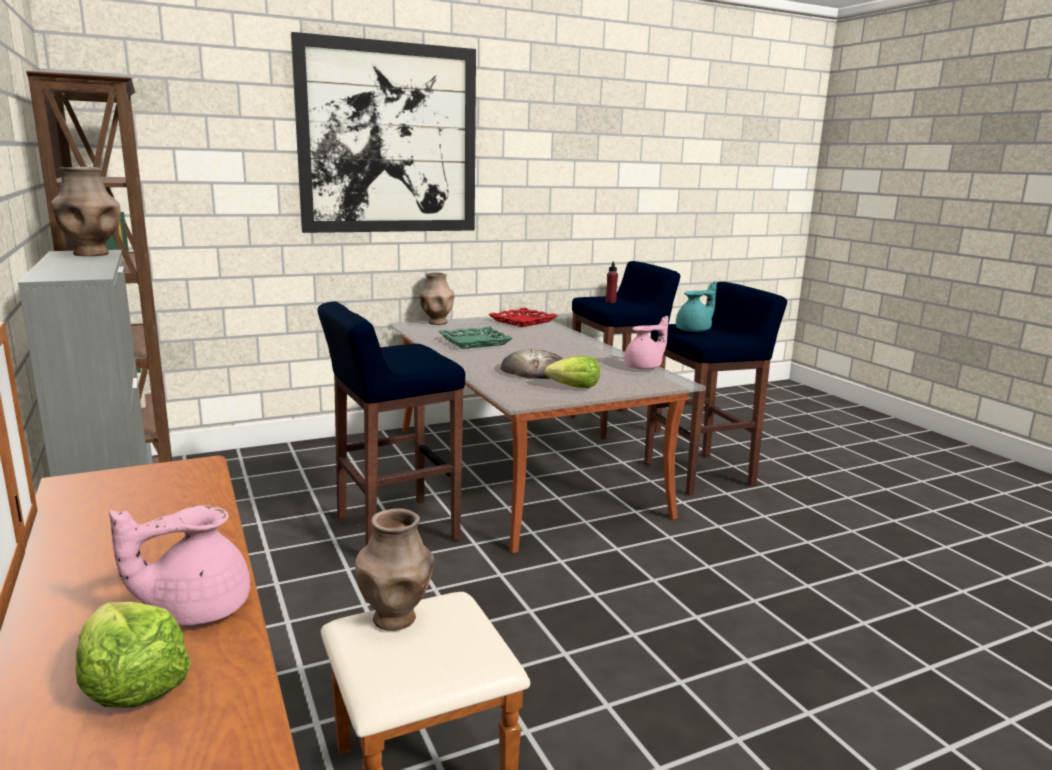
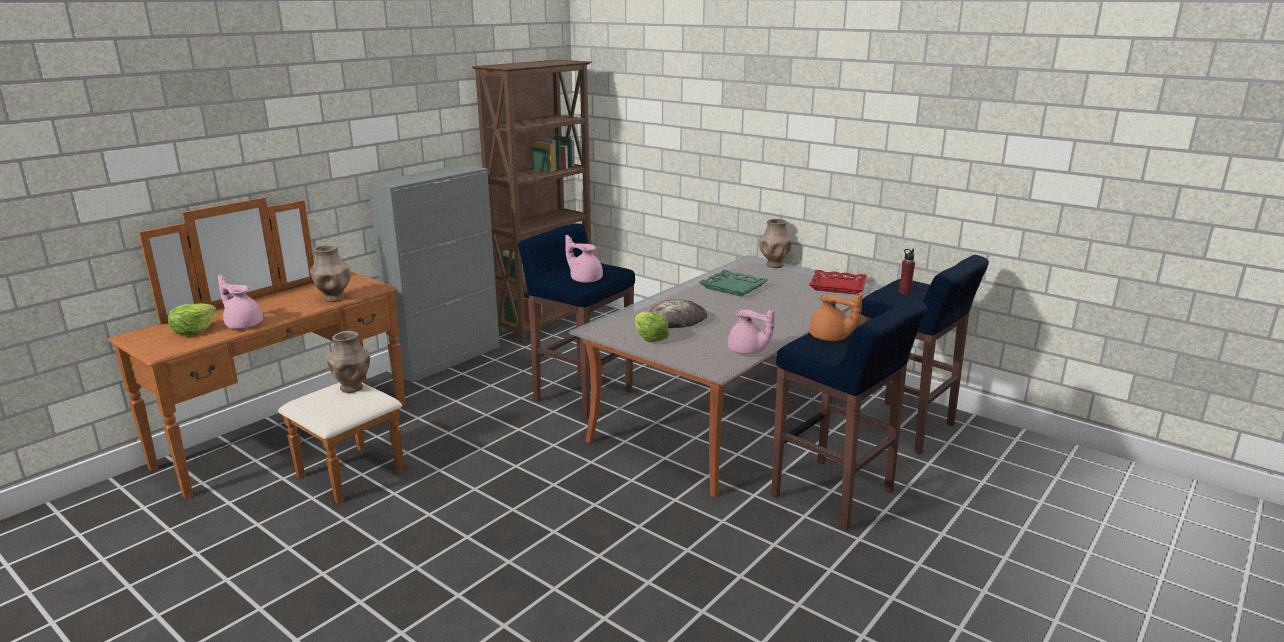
camera: 65 degrees right, 5 degrees up
brown vase [51,167,121,256] -> brown vase moved to [309,245,351,302]
picture [291,32,476,233] -> none
turquoise teapot [676,281,717,332] -> orange teapot [810,293,863,341]
none -> pink teapot [565,235,603,283]

